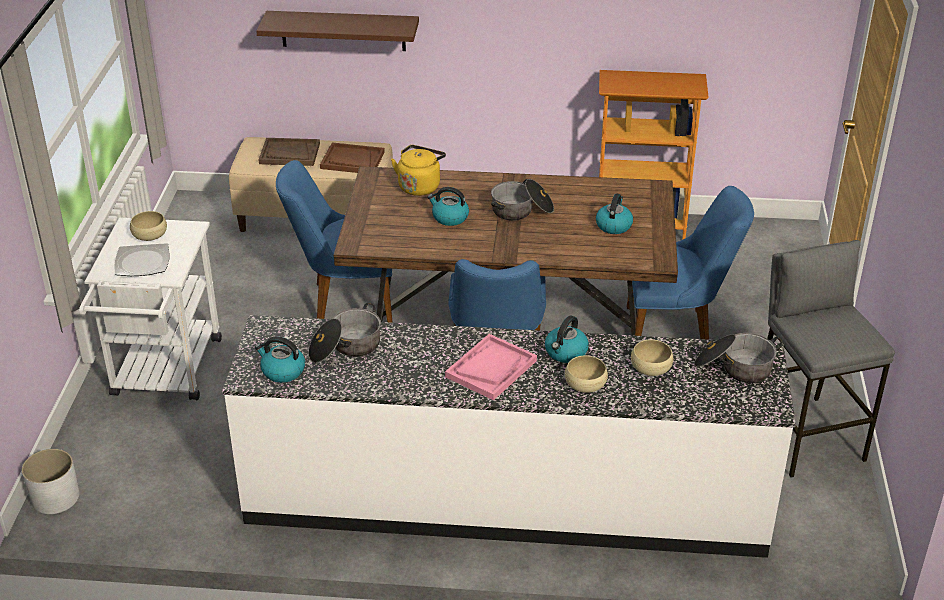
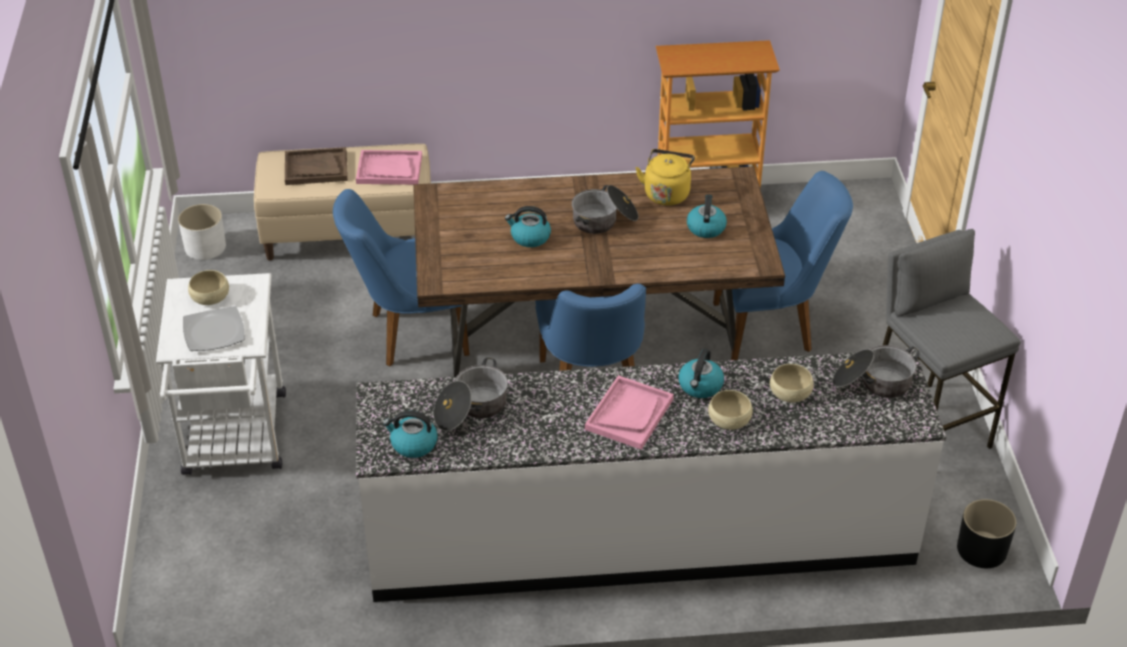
camera: 10 degrees left, 5 degrees up
white planter [22,449,79,514] -> white planter moved to [178,204,226,260]
brown shelf [256,11,419,51] -> none
brown tray [320,143,385,173] -> pink tray [356,150,422,185]
yellow kettle [391,145,446,196] -> yellow kettle moved to [635,149,695,206]
none -> black planter [957,499,1016,568]

